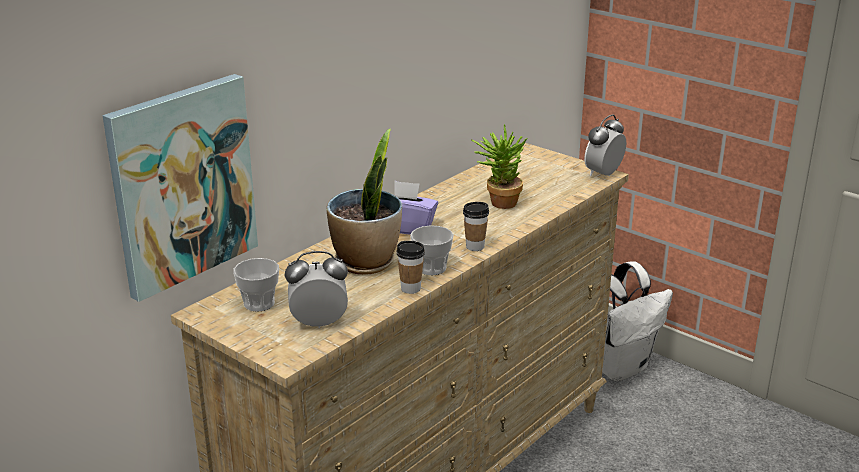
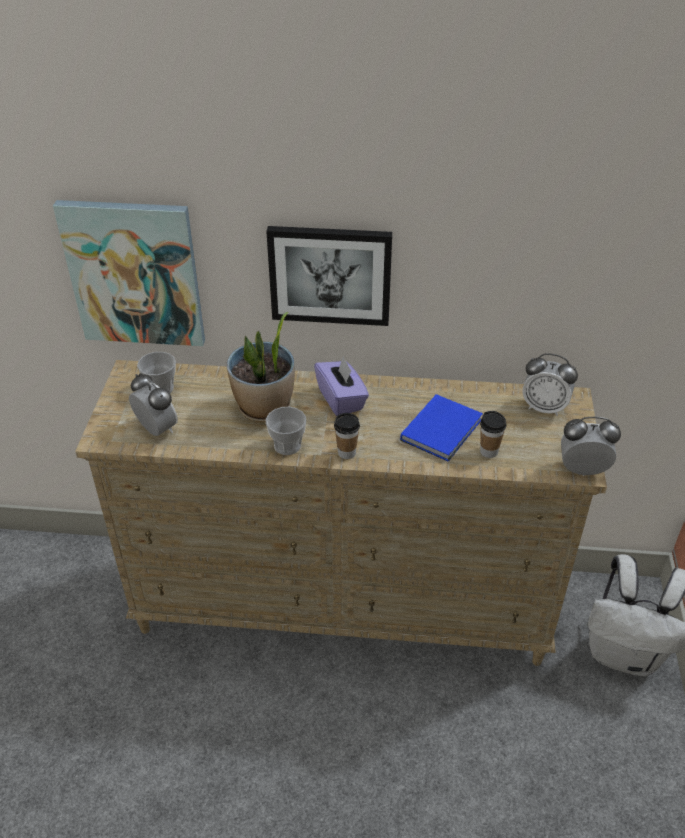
camera: 55 degrees right, 15 degrees up
cup [396,241,425,294] -> cup moved to [480,411,507,458]
potted plant [471,124,527,209] -> blue book [400,394,483,462]
none -> picture [266,226,392,326]
none -> alarm clock [523,353,578,416]

